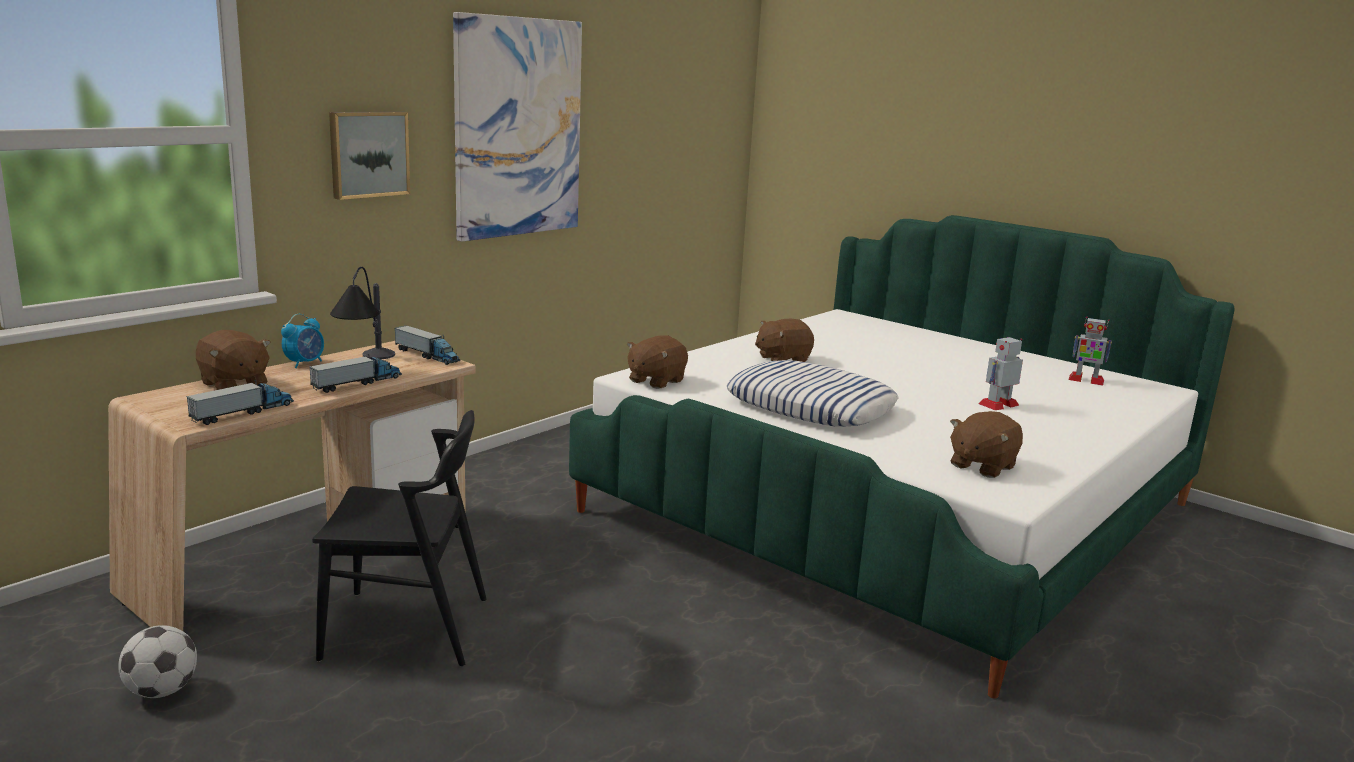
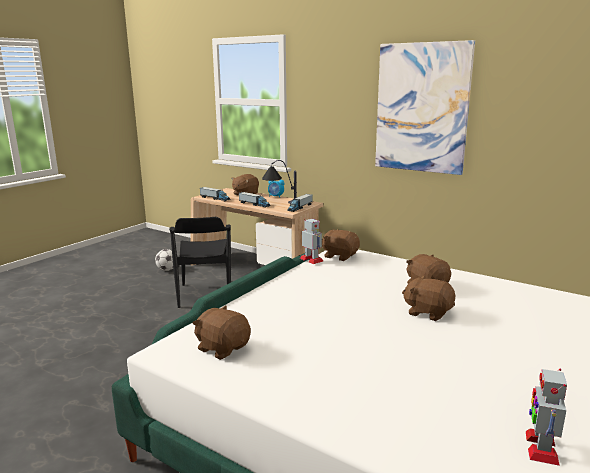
camera: 85 degrees right, 0 degrees up
picture [329,111,410,200] -> none
pillow [727,360,899,427] -> none
toy robot [979,337,1023,410] -> toy robot moved to [300,218,323,264]
none -> brown plush toy [402,276,456,321]

